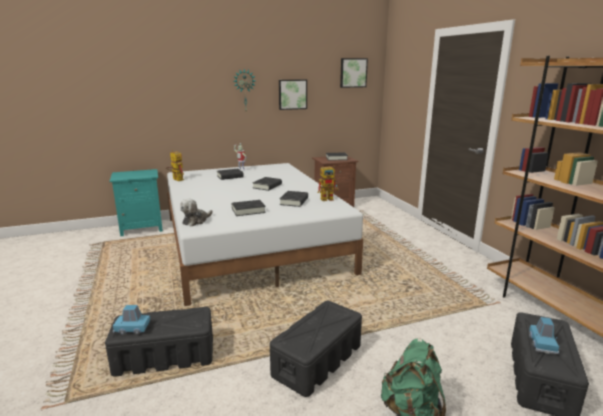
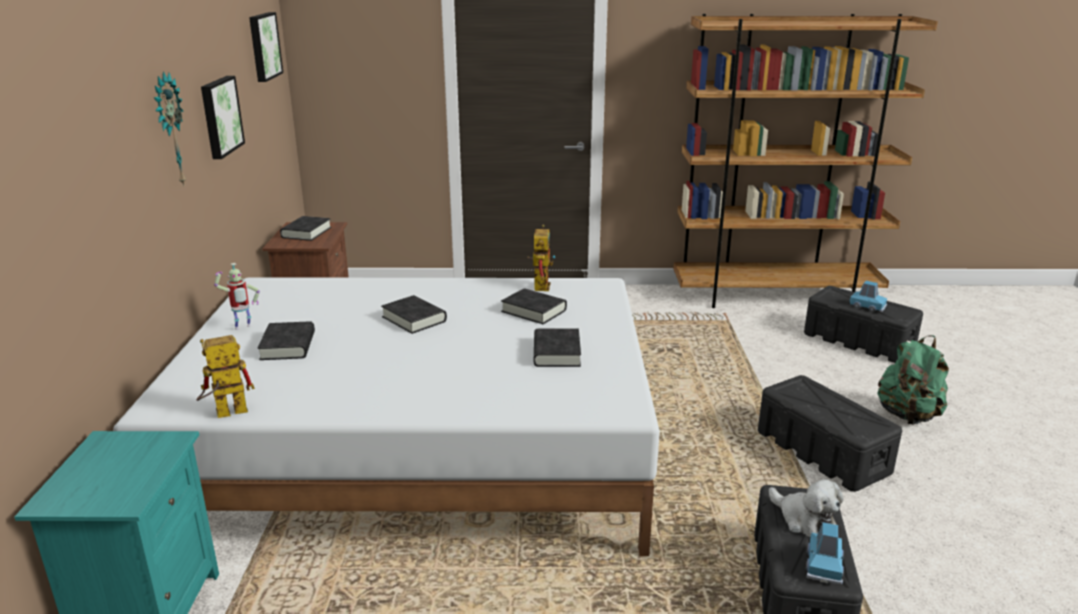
camera: 70 degrees left, 5 degrees up
plush toy [180,199,213,226] -> plush toy moved to [769,479,844,537]

